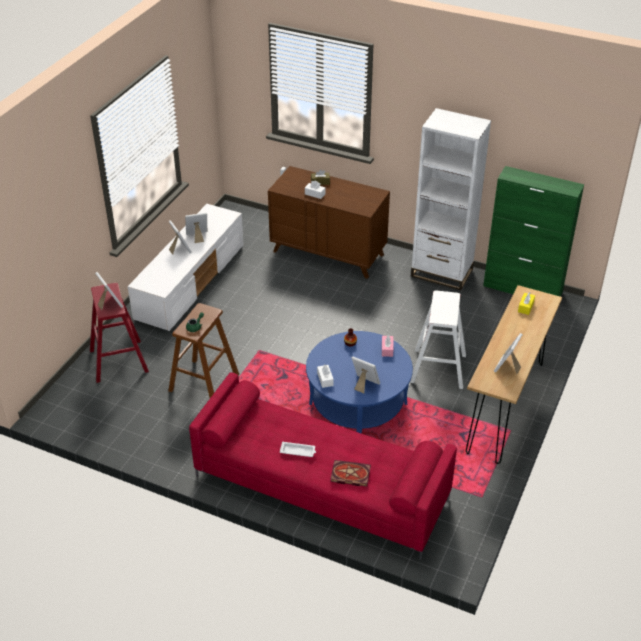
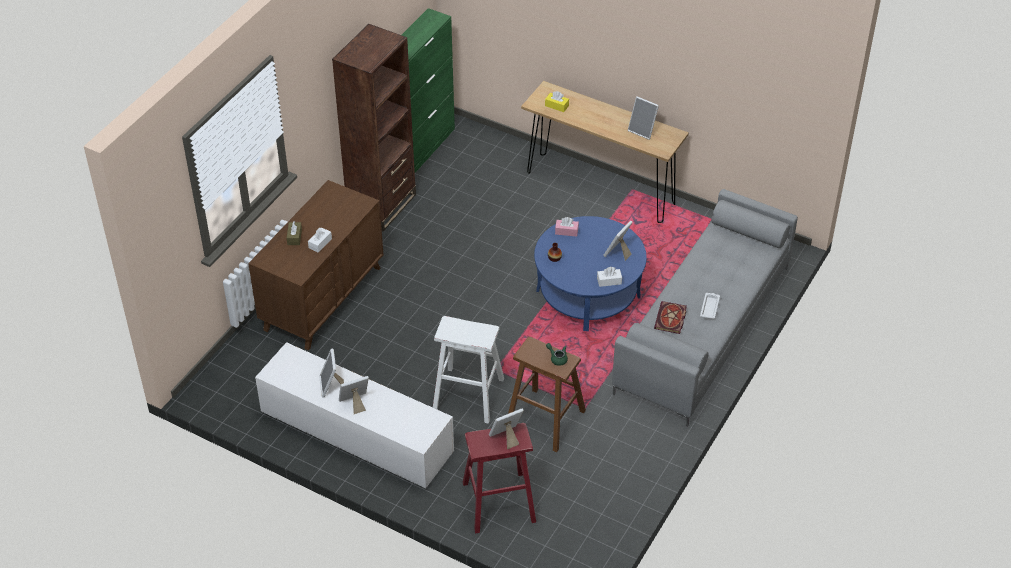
camera: 85 degrees left, 5 degrees up
red sofa [189,372,457,560] -> grey sofa [612,189,798,427]
book [330,460,371,487] -> book moved to [654,301,687,334]
white stool [410,291,466,389] -> white stool moved to [433,316,504,424]
white bookcase [411,108,491,290] -> brown bookcase [332,24,416,231]

